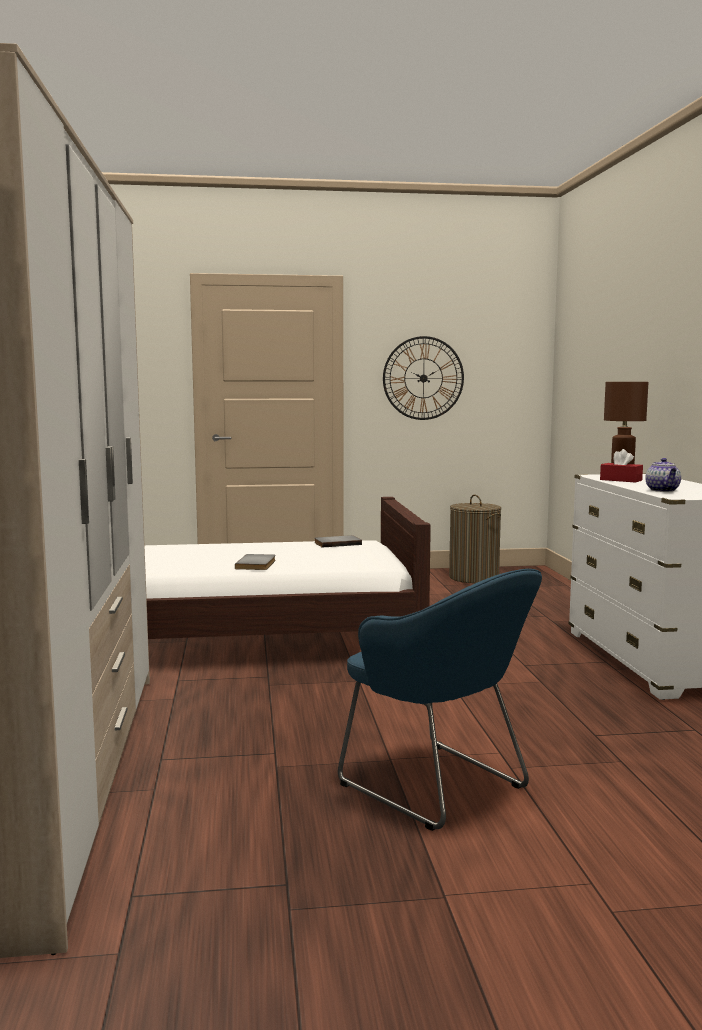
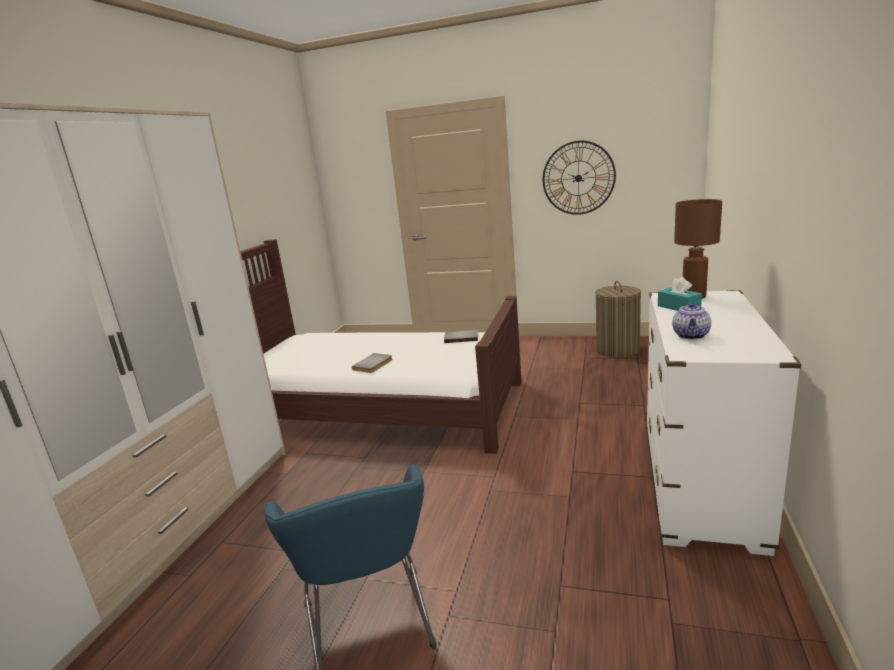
camera: 25 degrees right, 10 degrees up
red tissue box [600,449,643,483] -> turquoise tissue box [658,277,702,311]

